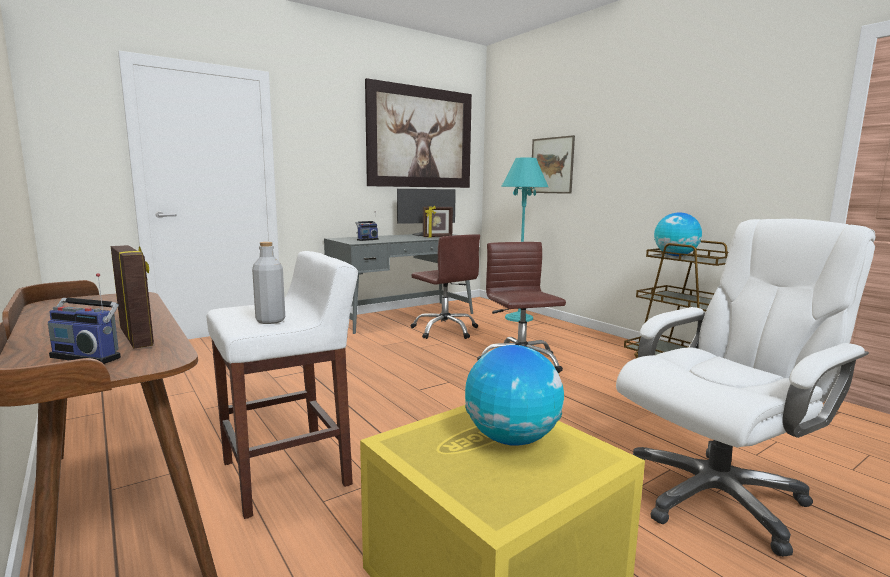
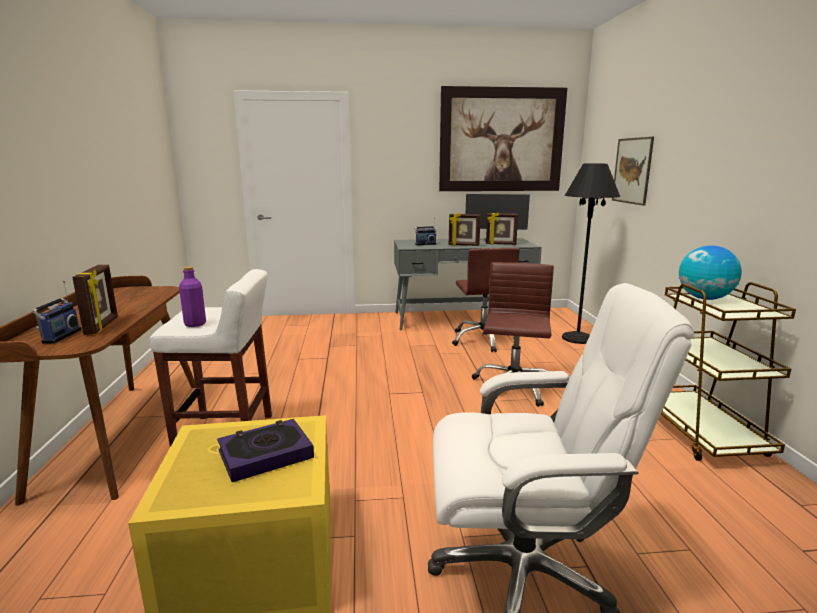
camera: 30 degrees right, 5 degrees up
radio [48,273,121,364] -> radio turned 135 degrees counterclockwise [32,281,81,343]
grey bottle [252,242,285,324] -> purple bottle [179,266,206,327]
globe [465,345,564,446] -> book [217,419,314,482]
turquoise floor lamp [501,158,548,322] -> black floor lamp [562,164,620,344]
none -> picture frame [449,213,481,246]

